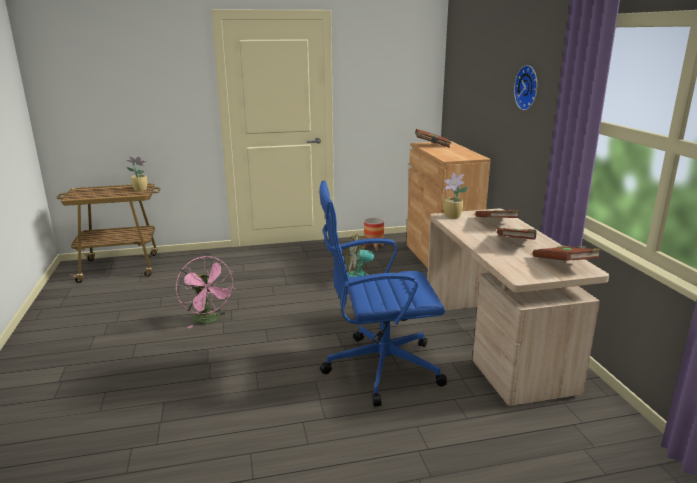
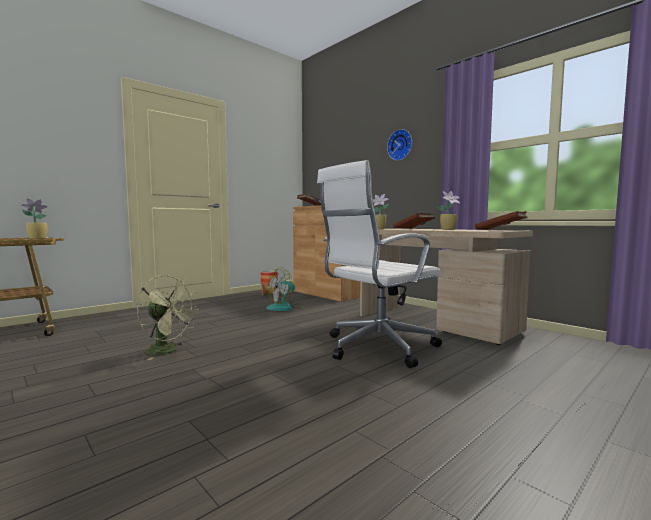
camera: 30 degrees left, 15 degrees down
pink fan [176,256,235,328] -> green fan [137,274,199,360]
blue office chair [319,181,447,406] -> white office chair [317,160,442,368]
brown book [497,228,536,240] -> potted plant [437,191,460,230]

